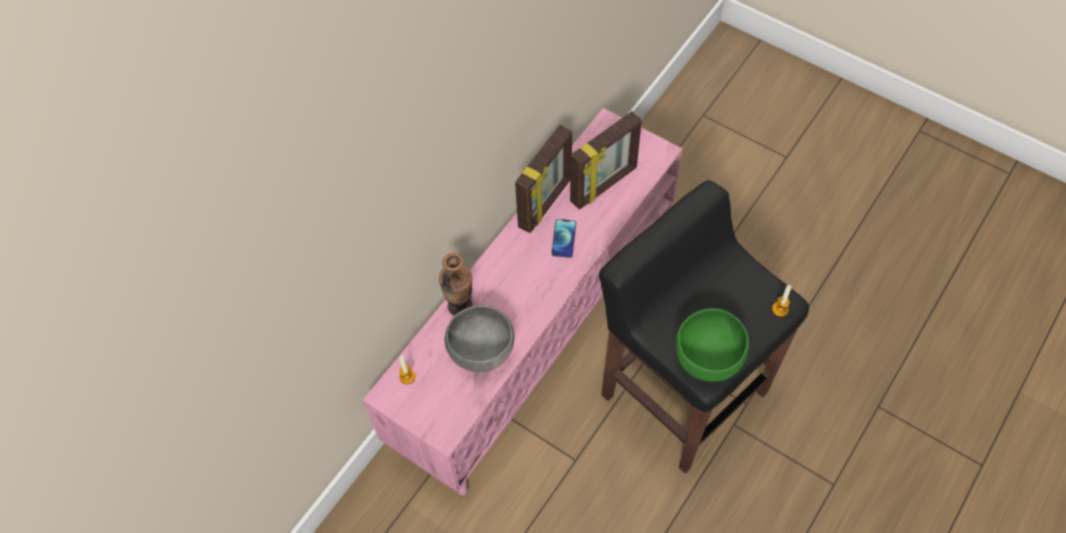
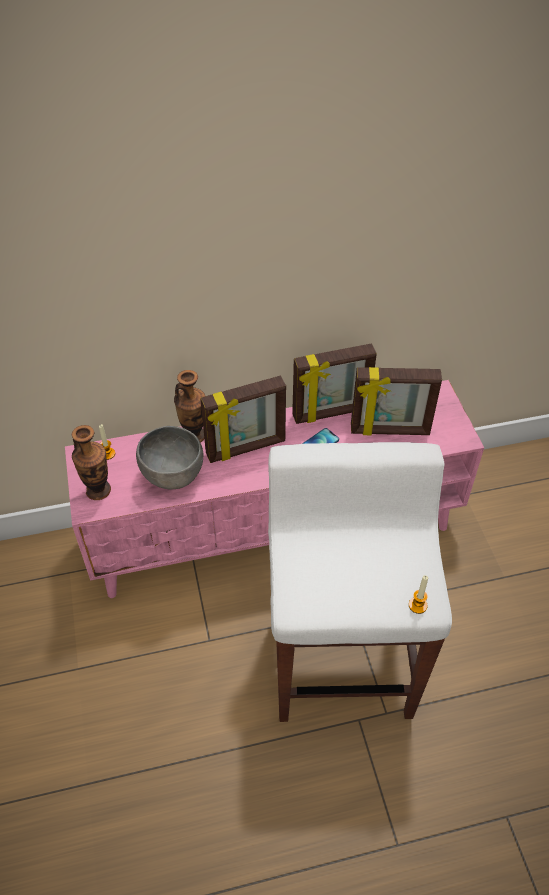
camera: 40 degrees right, 10 degrees down
black stool [599,180,809,473] -> white stool [268,442,452,722]
green bowl [675,308,749,382] -> none
none -> vase [72,425,111,500]
none -> picture frame [200,376,286,463]

